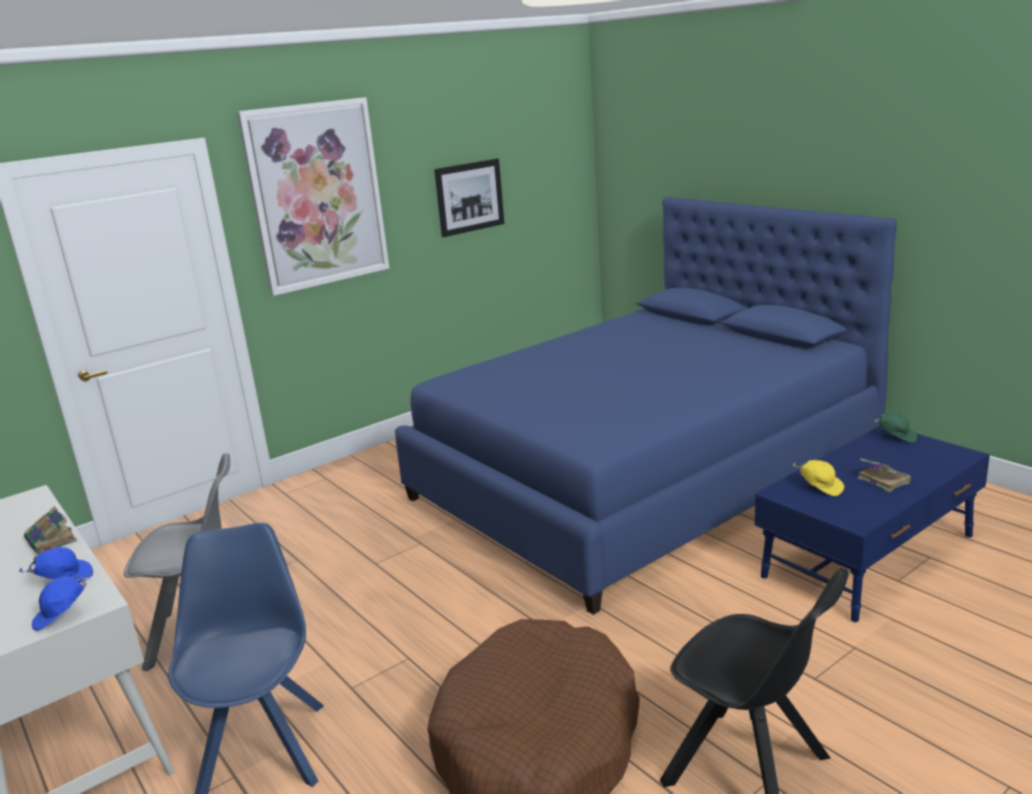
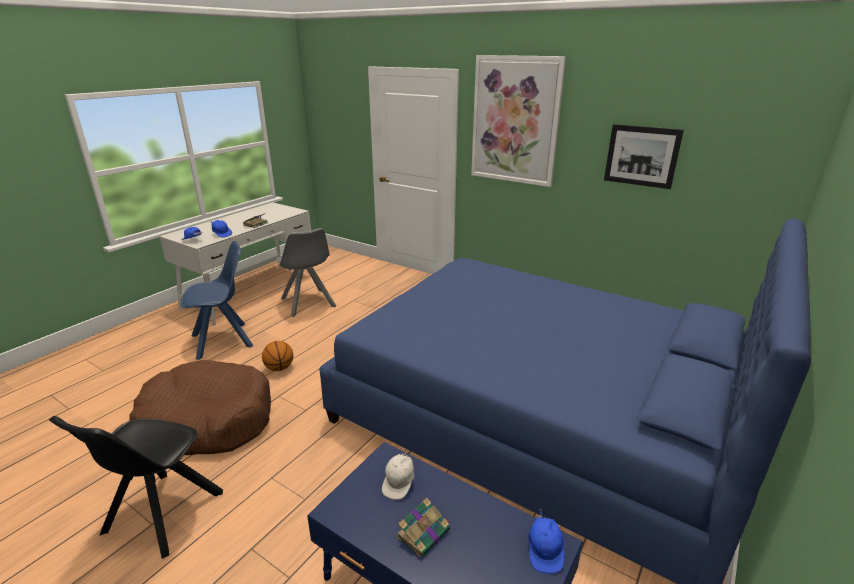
camera: 70 degrees right, 5 degrees up
yellow cap [793,460,844,496] -> white cap [382,449,414,500]
green cap [870,413,917,443] -> blue cap [528,509,564,574]
none -> basketball [262,341,293,371]

